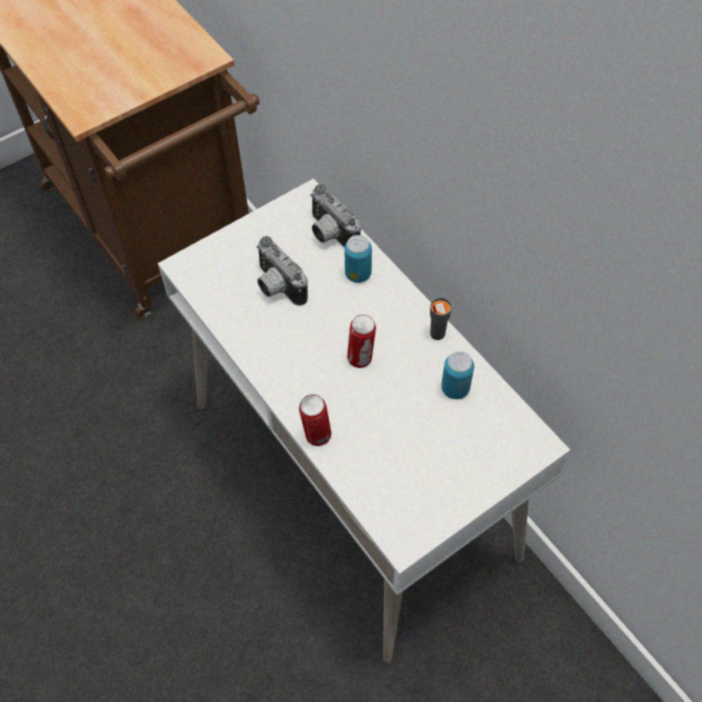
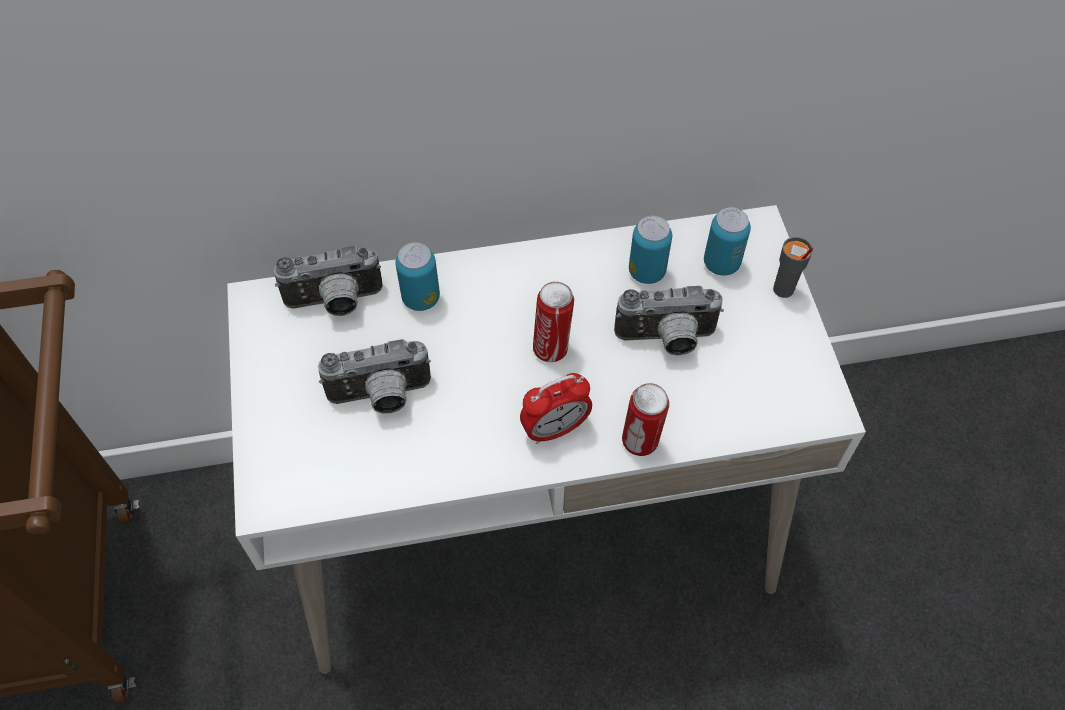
camera: 65 degrees left, 0 degrees up
grey cup [430,298,452,340] -> grey cup moved to [773,237,813,298]
none -> alarm clock [520,373,592,444]
none -> camera [614,286,724,356]
none -> can [704,207,751,275]

